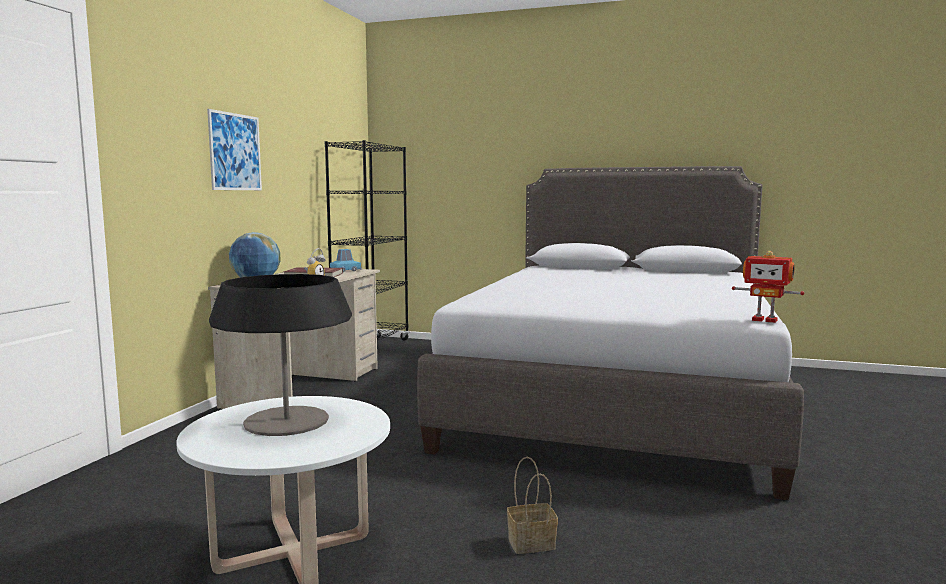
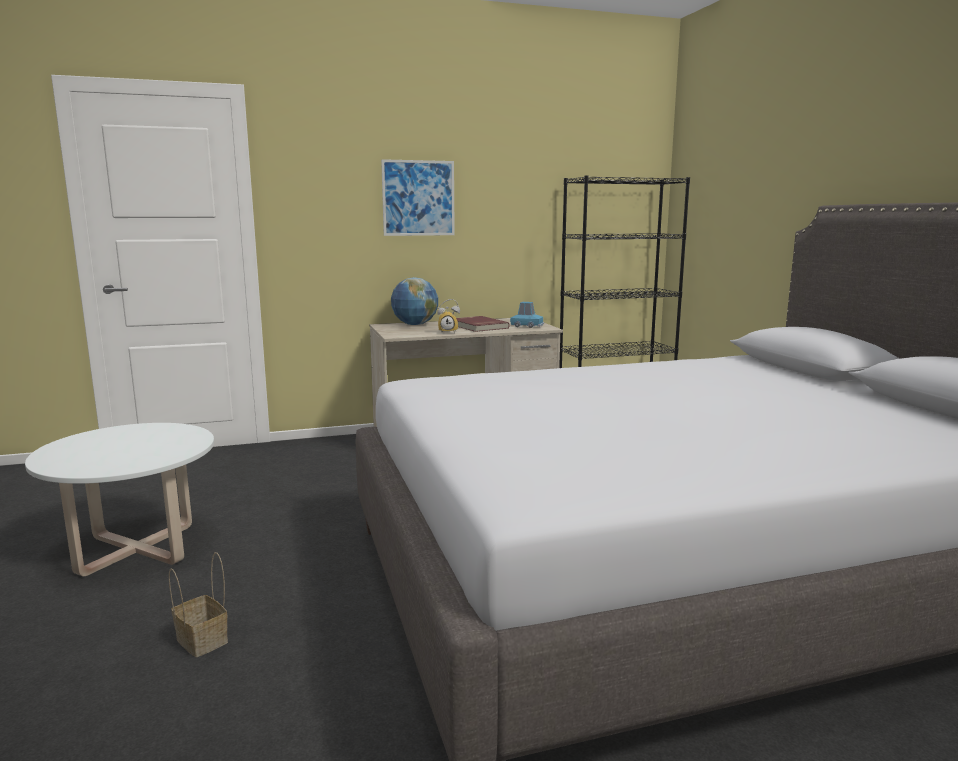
camera: 55 degrees right, 5 degrees up
table lamp [209,274,352,436] -> none
toy robot [732,251,804,323] -> none

